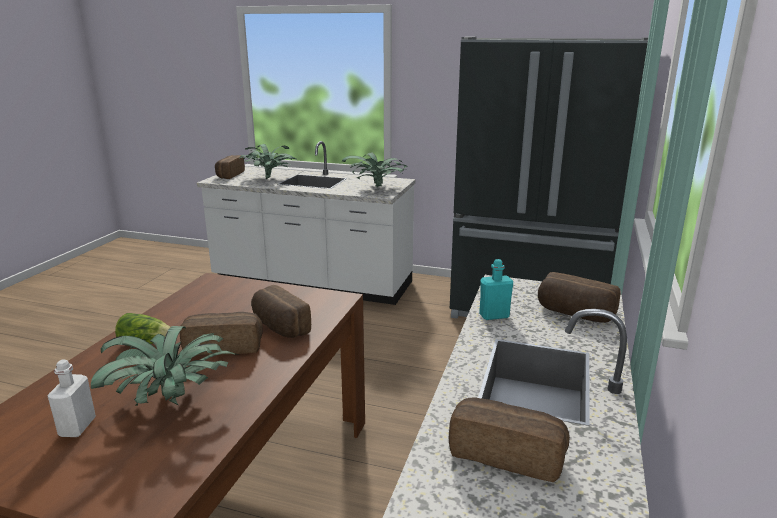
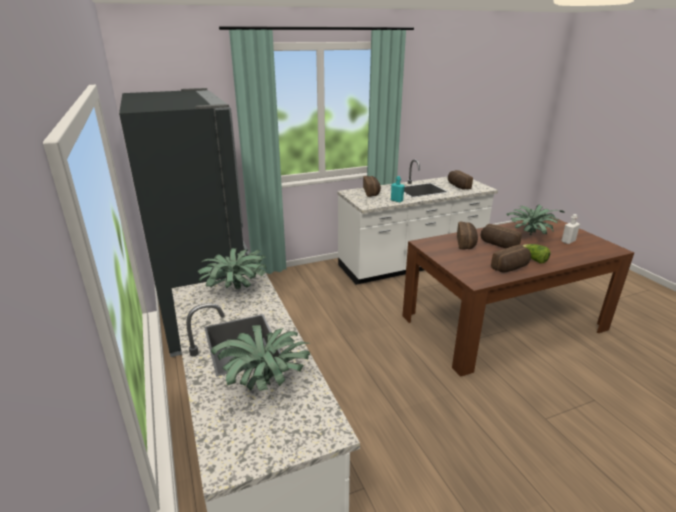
camera: 130 degrees left, 5 degrees up
bread [215,155,245,179] -> bread moved to [491,245,531,272]

